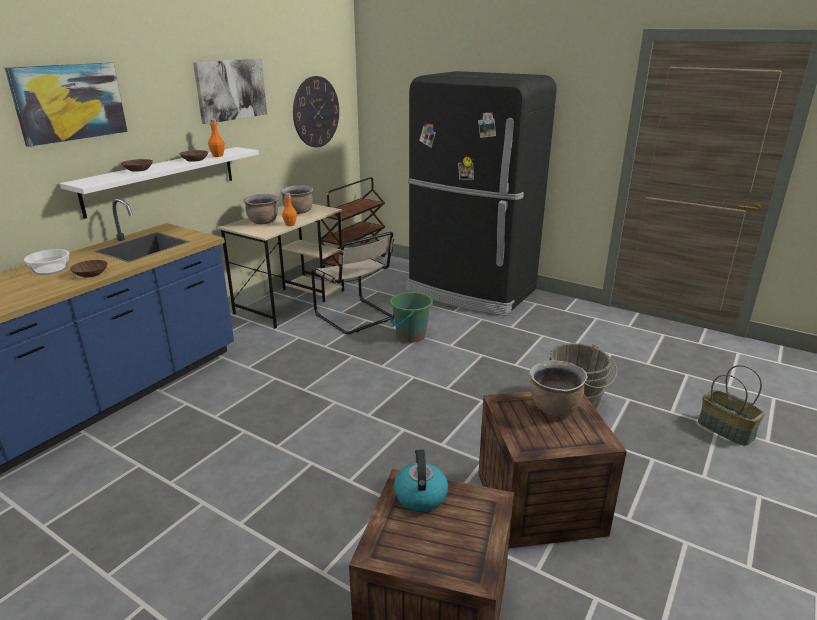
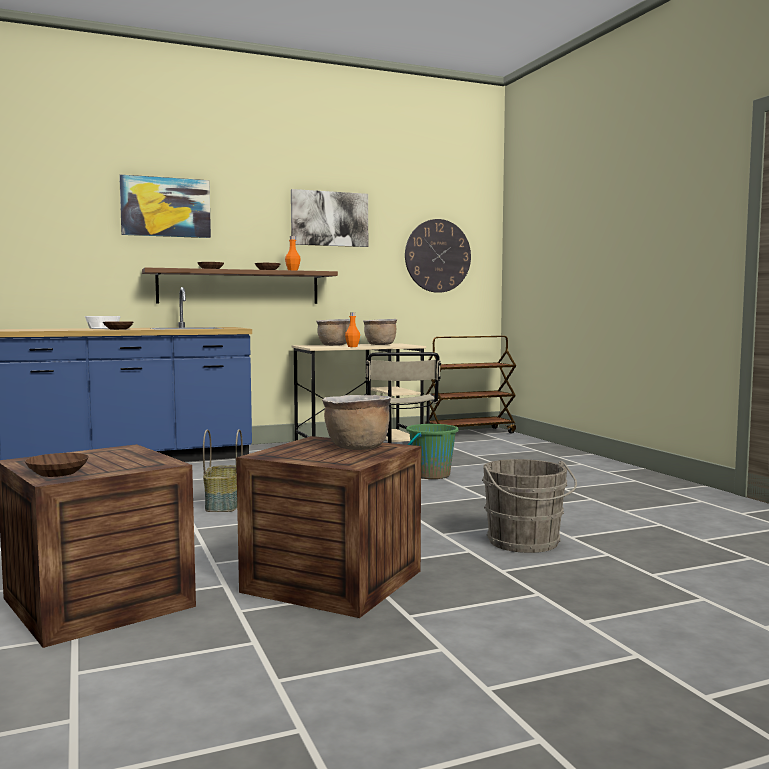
camera: 35 degrees right, 20 degrees down
white shelf [60,147,259,219] -> brown shelf [142,267,338,304]
kettle [394,449,448,512] -> none
black fridge [405,71,557,316] -> none
basket [698,365,765,446] -> basket moved to [203,429,243,512]
none -> brown bowl [25,453,89,477]

